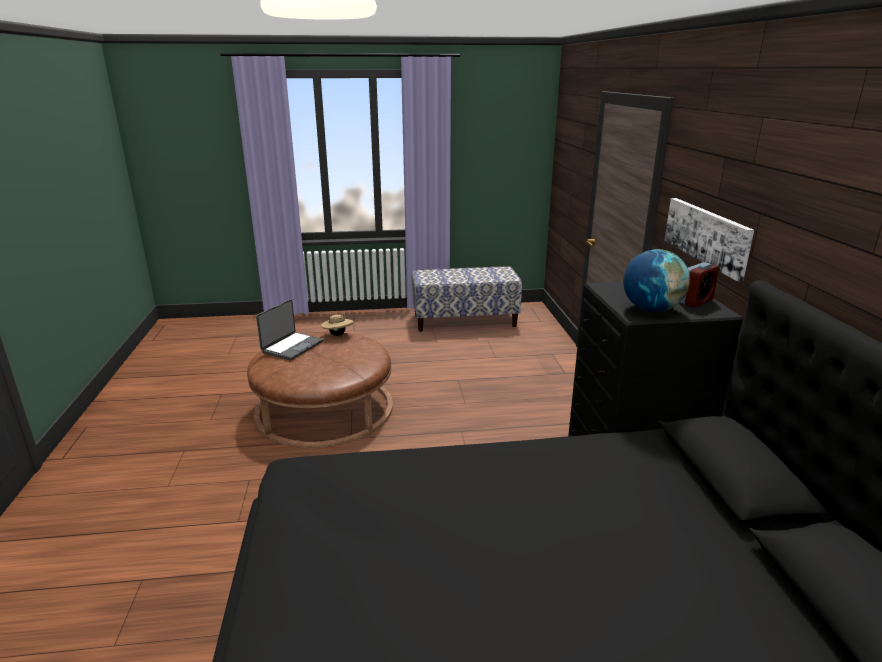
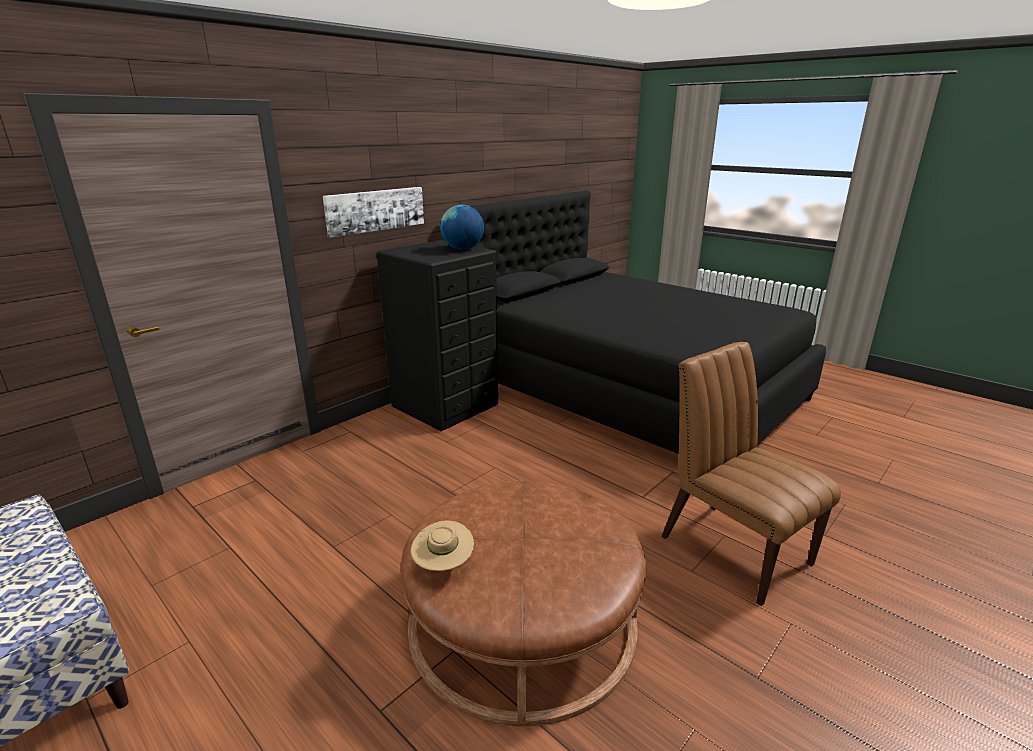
camera: 130 degrees left, 0 degrees up
laptop [256,299,323,360] -> none
alarm clock [680,262,719,307] -> none
none -> brown chair [661,342,841,606]

